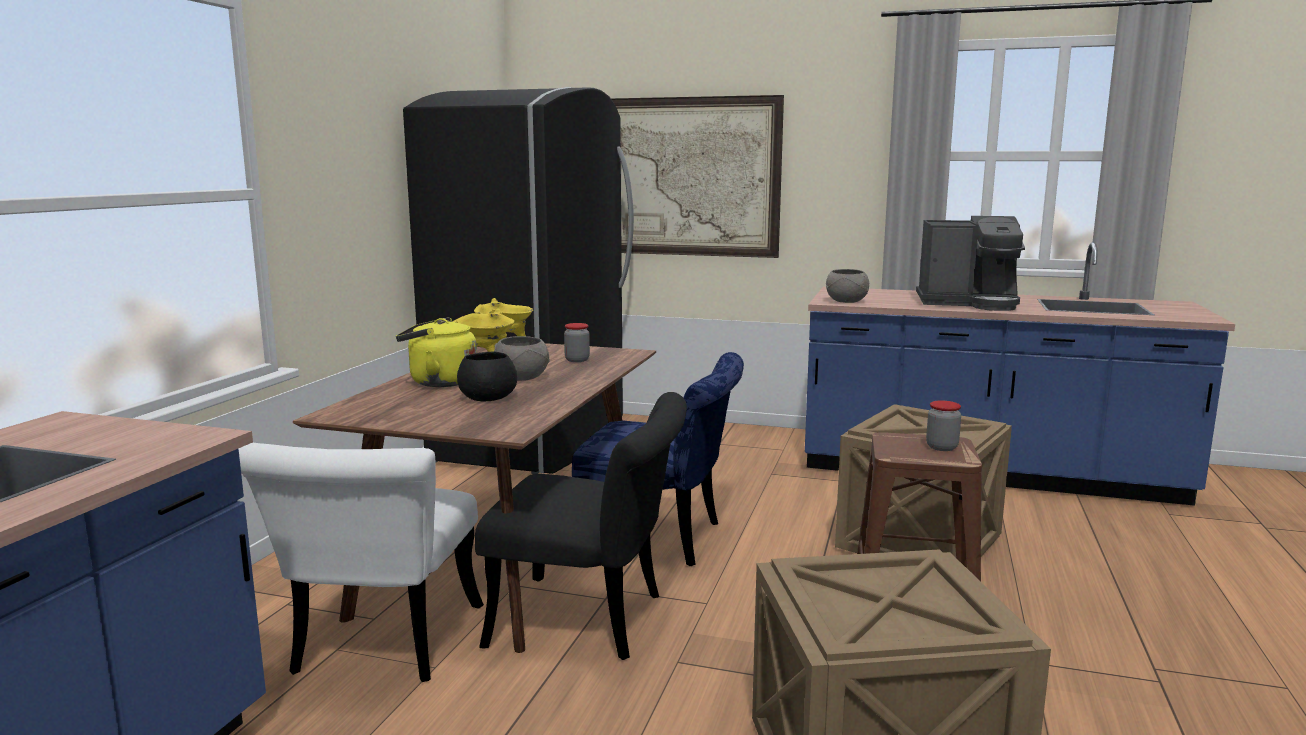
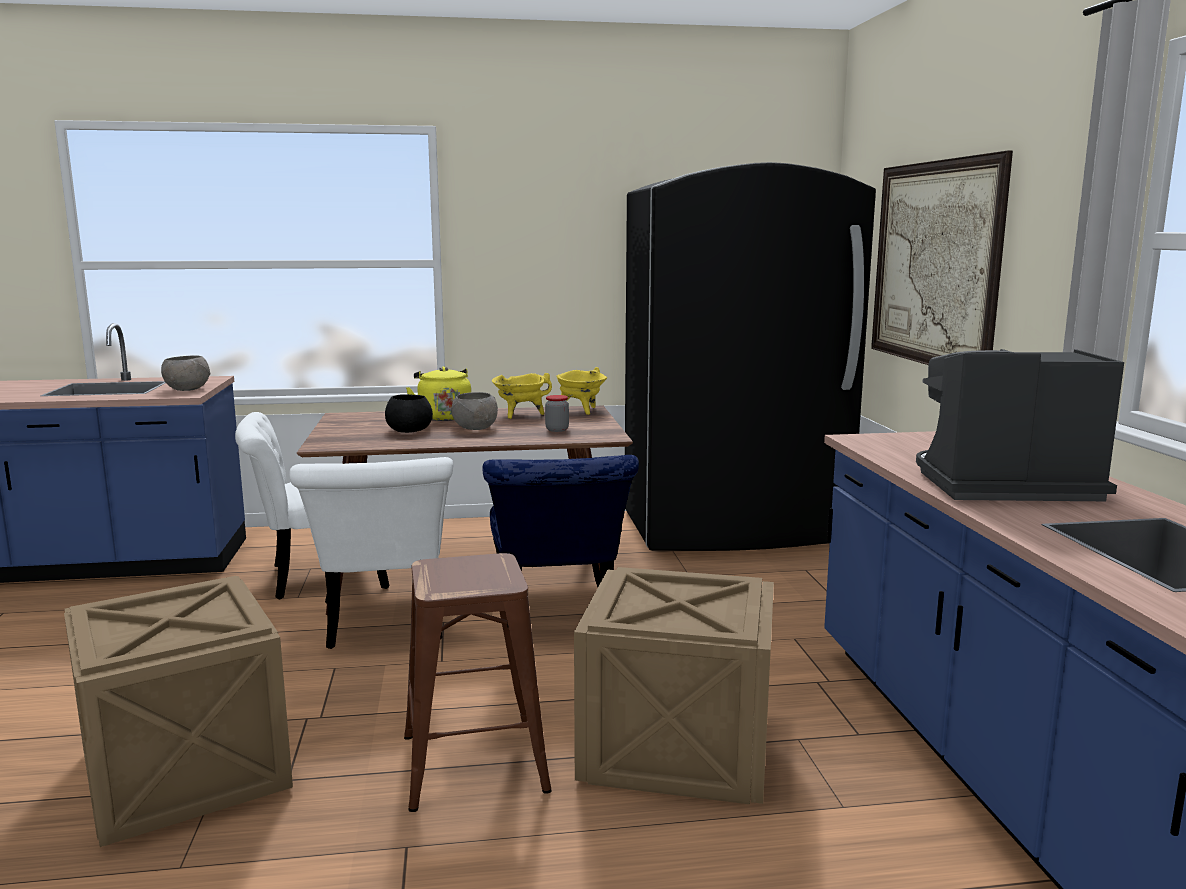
camera: 65 degrees right, 0 degrees up
black chair [475,392,687,660] -> white chair [289,457,453,649]
grey bowl [826,269,869,303] -> grey bowl moved to [161,355,210,391]
coffee machine [916,216,1025,311] -> coffee machine turned 105 degrees clockwise [916,349,1124,501]
jar [926,401,961,451] -> none

